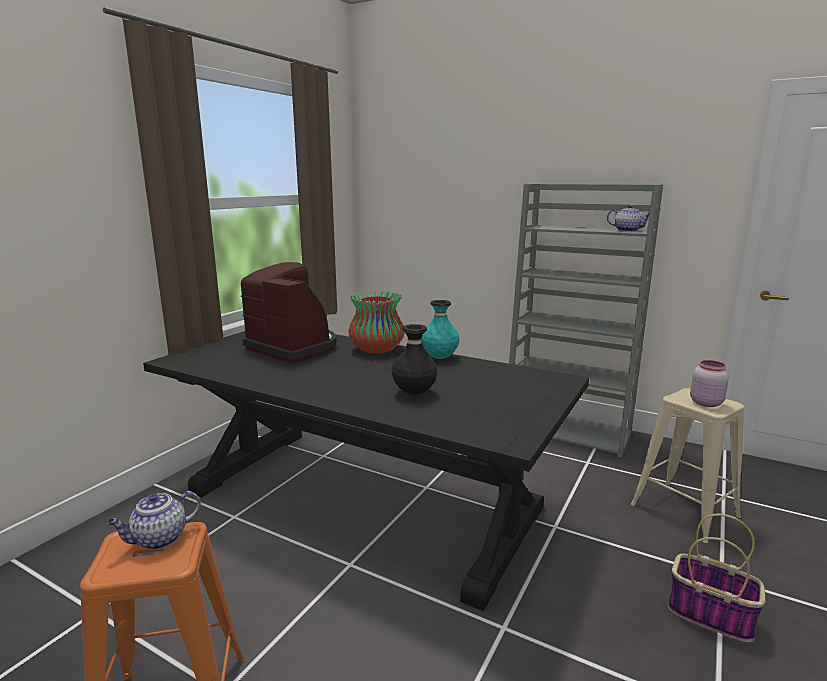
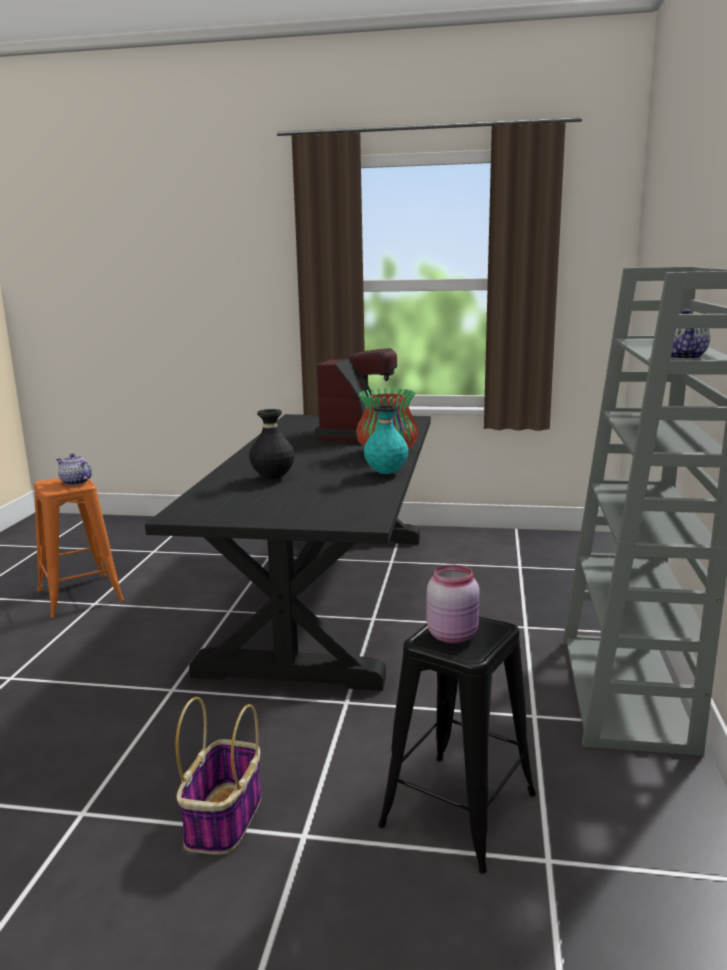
camera: 70 degrees right, 0 degrees up
beige stool [631,388,744,543] -> black stool [378,616,536,874]

